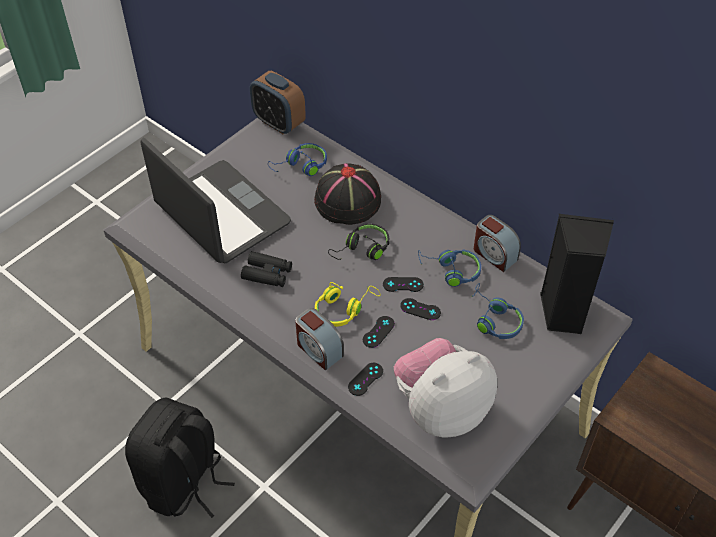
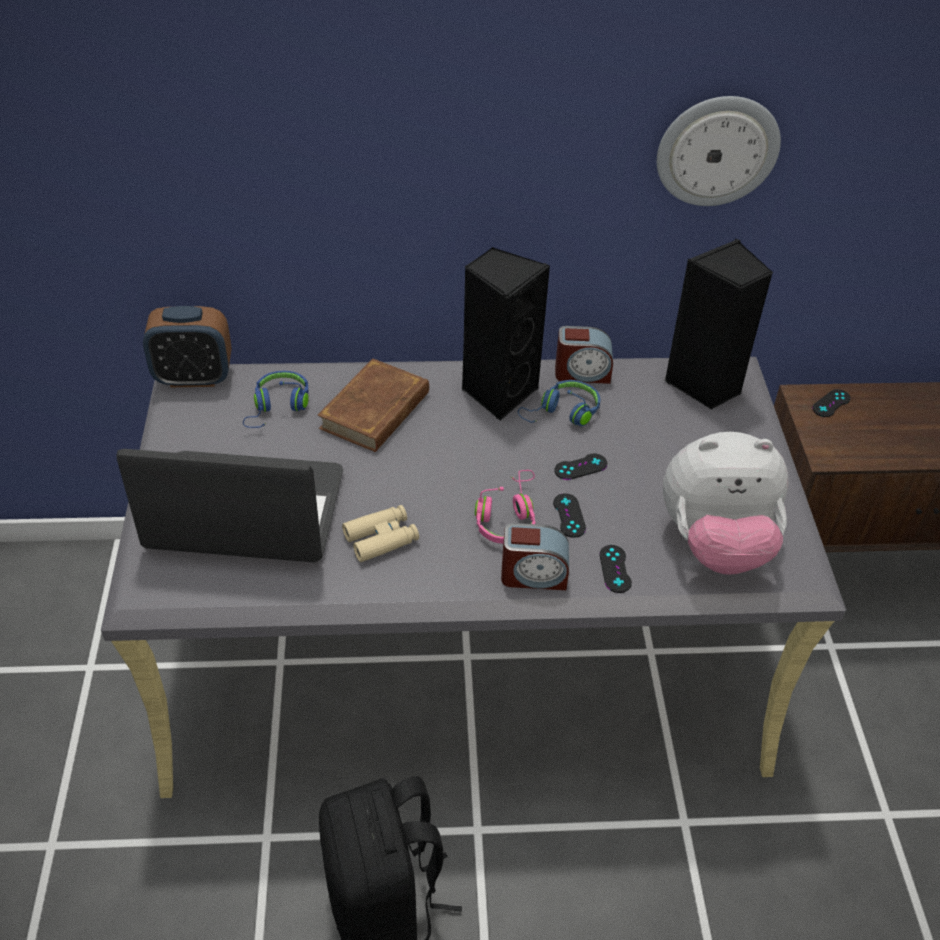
camera: 45 degrees left, 5 degrees down
black binoculars [241,251,292,287] -> beige binoculars [342,505,419,562]
black hat [314,163,381,225] -> brown book [318,358,429,452]
yellow headphones [315,282,381,327] -> pink headphones [475,470,535,544]
black headphones [328,223,389,260] -> none
black game controller [383,277,424,292] -> black game controller moved to [812,389,851,417]
plush toy [394,338,497,437] -> plush toy turned 105 degrees counterclockwise [663,432,789,575]
blue headphones [472,283,524,339] -> none
none -> black speaker [461,247,550,421]
none -> wall clock [657,96,781,206]

